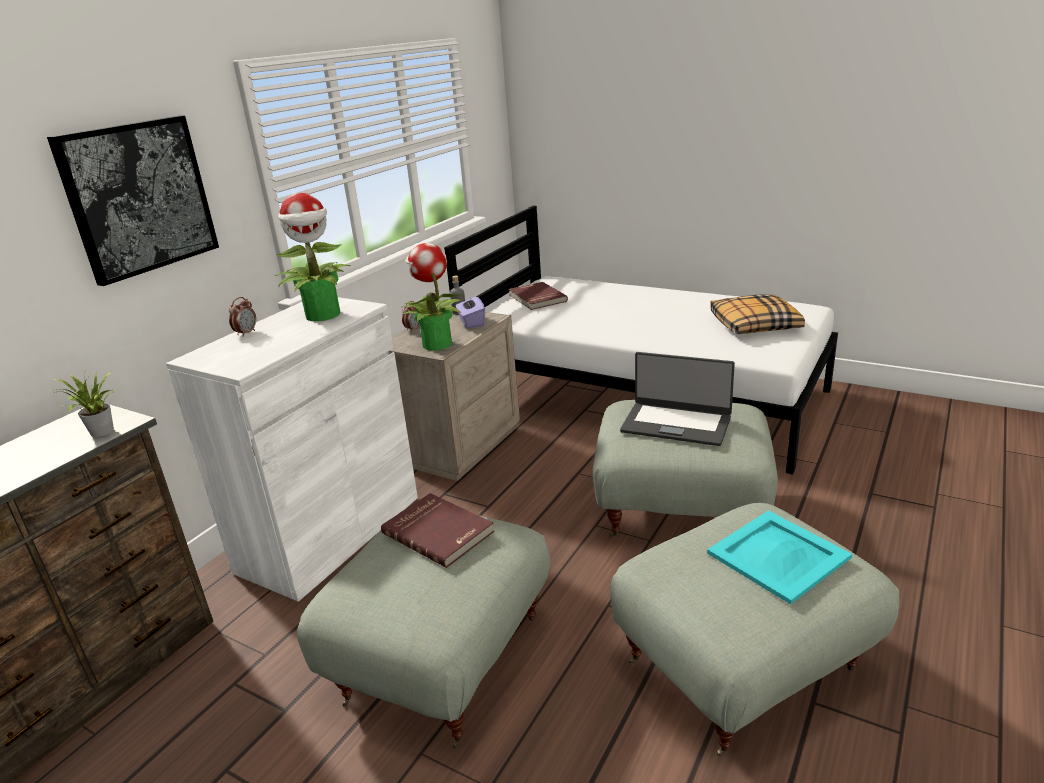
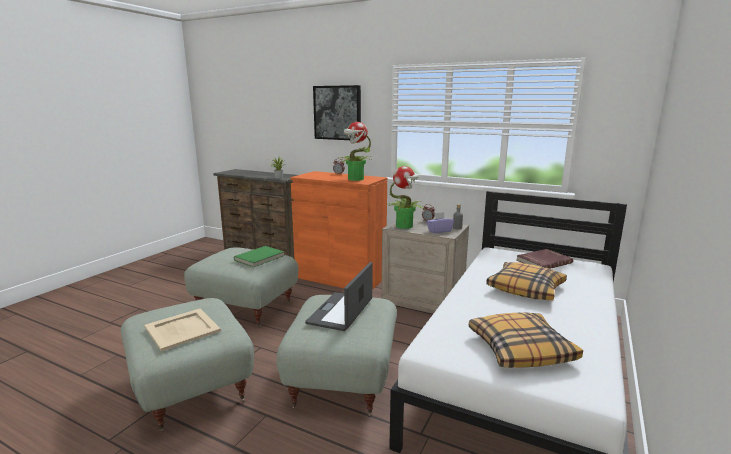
camera: 85 degrees right, 10 degrees down
white cabinet [166,297,418,602] -> orange cabinet [290,171,387,290]
red book [381,493,494,568] -> green book [234,246,285,267]
turquoise tray [707,511,852,604] -> beige tray [145,308,221,351]
none -> pillow [486,262,567,300]

